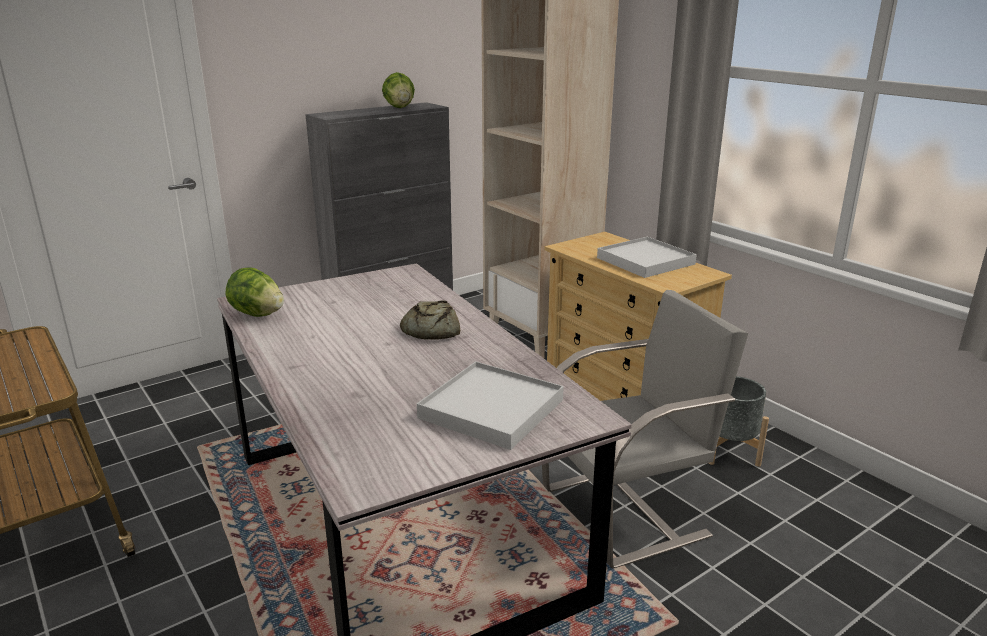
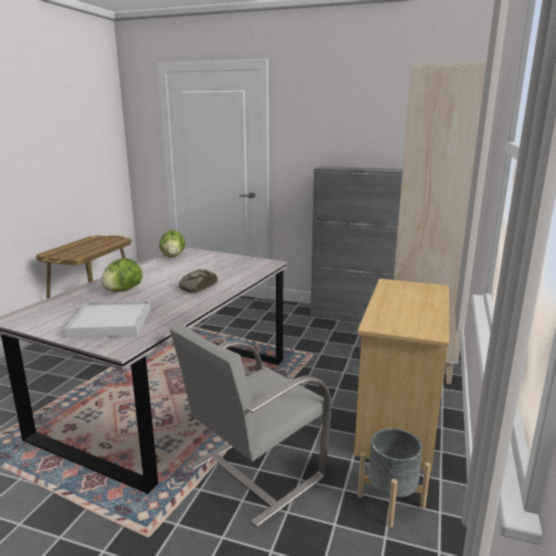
camera: 55 degrees right, 5 degrees down
lettuce [382,72,415,108] -> lettuce moved to [101,258,143,292]
grey chair [542,290,748,569] -> grey chair turned 105 degrees clockwise [170,324,332,527]
white tray [597,237,697,278] -> none

